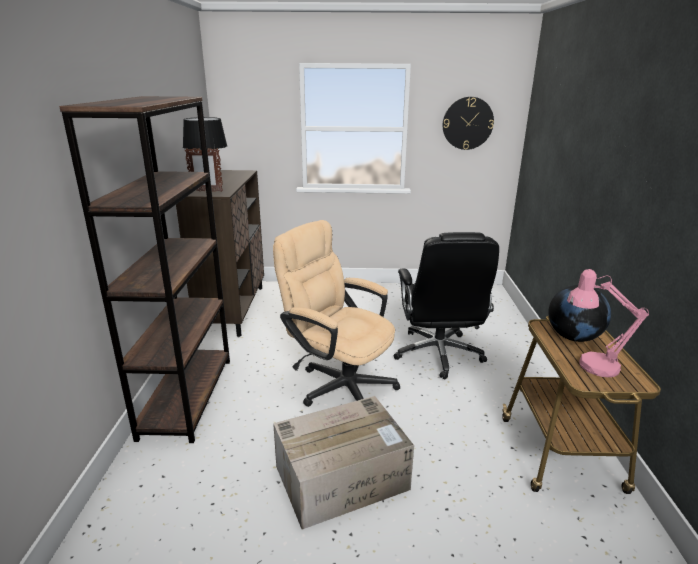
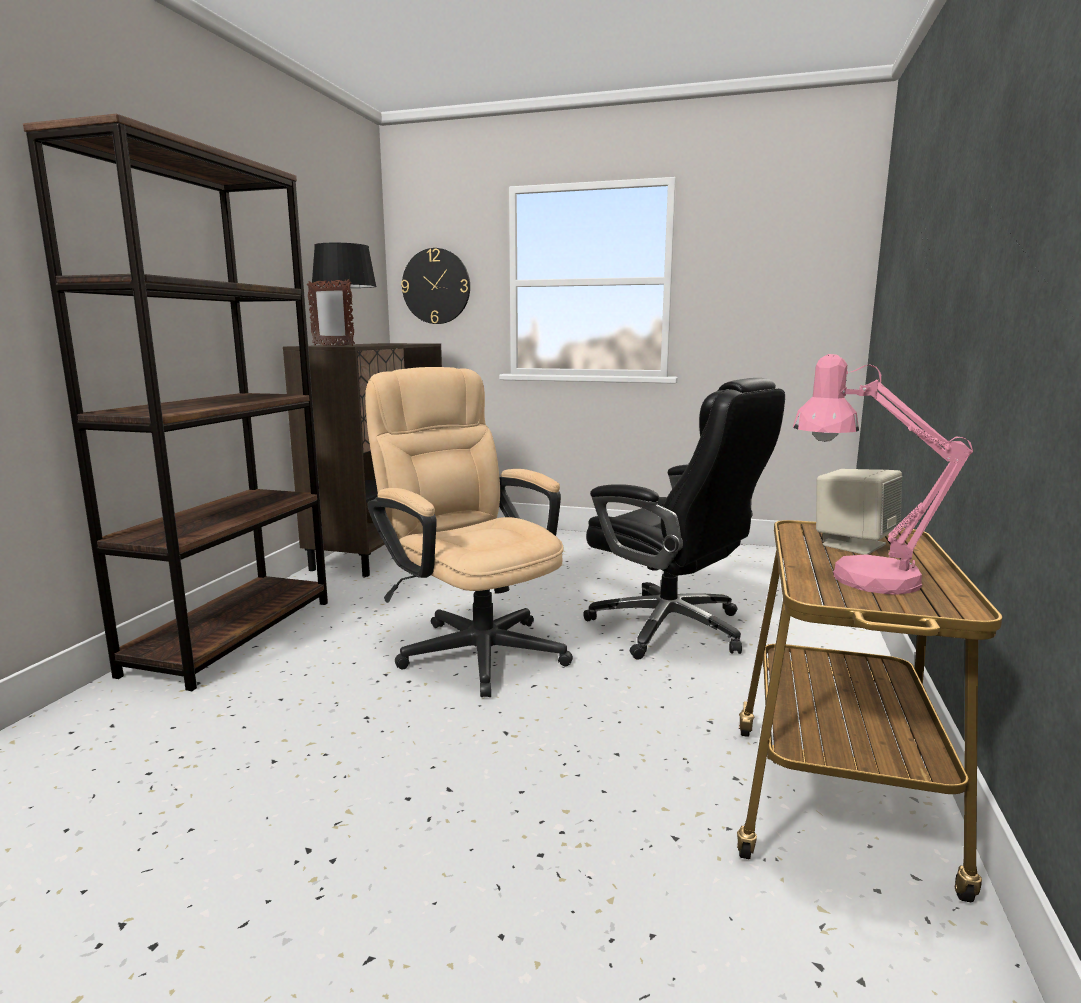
camera: 15 degrees right, 10 degrees down
cardboard box [273,396,414,530] -> none
black office chair [393,232,499,380] -> black office chair turned 60 degrees counterclockwise [583,378,785,660]
wall clock [443,97,494,150] -> wall clock moved to [401,248,470,324]
globe [548,285,611,342] -> beige speaker [816,469,902,555]

